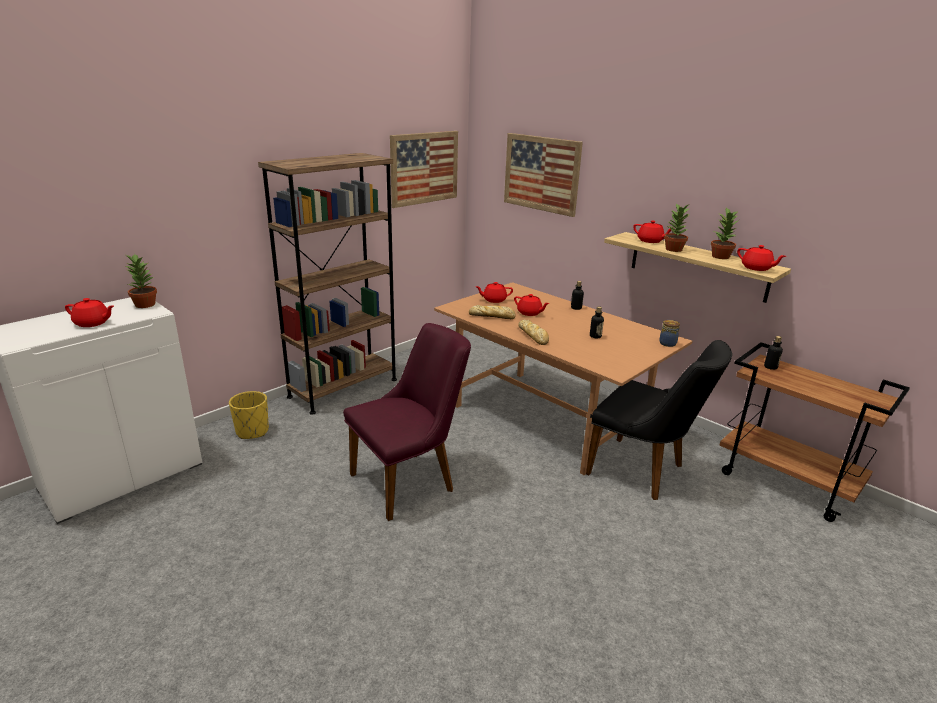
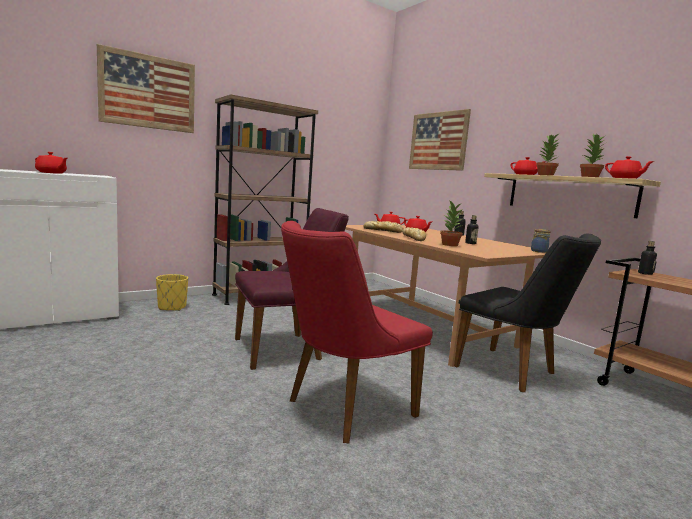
camera: 10 degrees right, 15 degrees down
potted plant [124,255,157,308] -> potted plant moved to [440,200,463,246]
picture [390,131,458,208] -> picture moved to [97,44,195,133]
none -> red chair [281,221,433,443]

